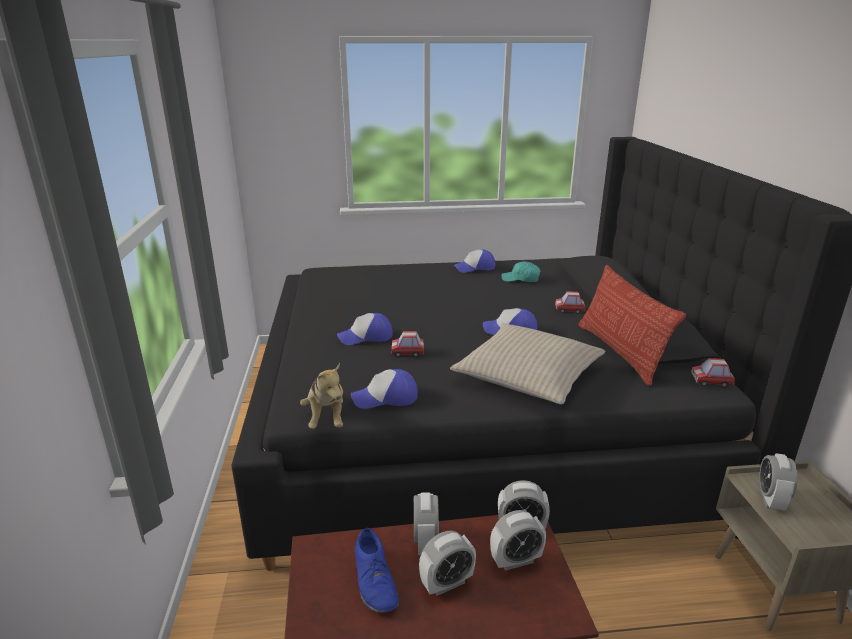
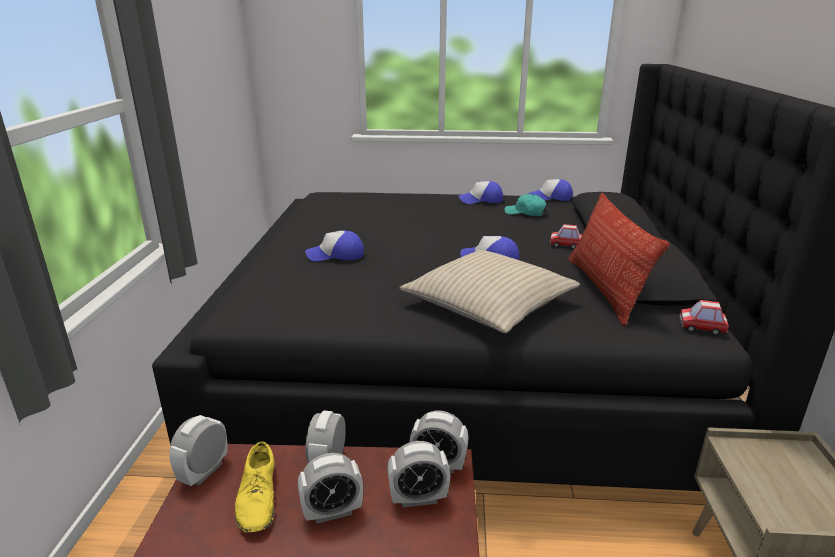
camera: 10 degrees right, 0 degrees up
plush toy [300,363,343,429] -> none
cap [351,369,418,409] -> cap moved to [528,179,573,201]
blue shoe [355,528,399,613] -> yellow shoe [235,442,275,533]
toy car [391,331,424,357] -> none
alarm clock [759,453,798,511] -> alarm clock moved to [169,415,228,486]

